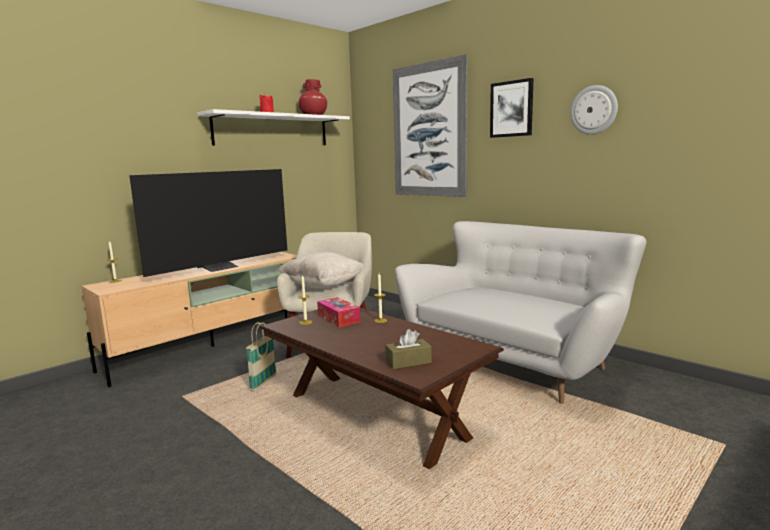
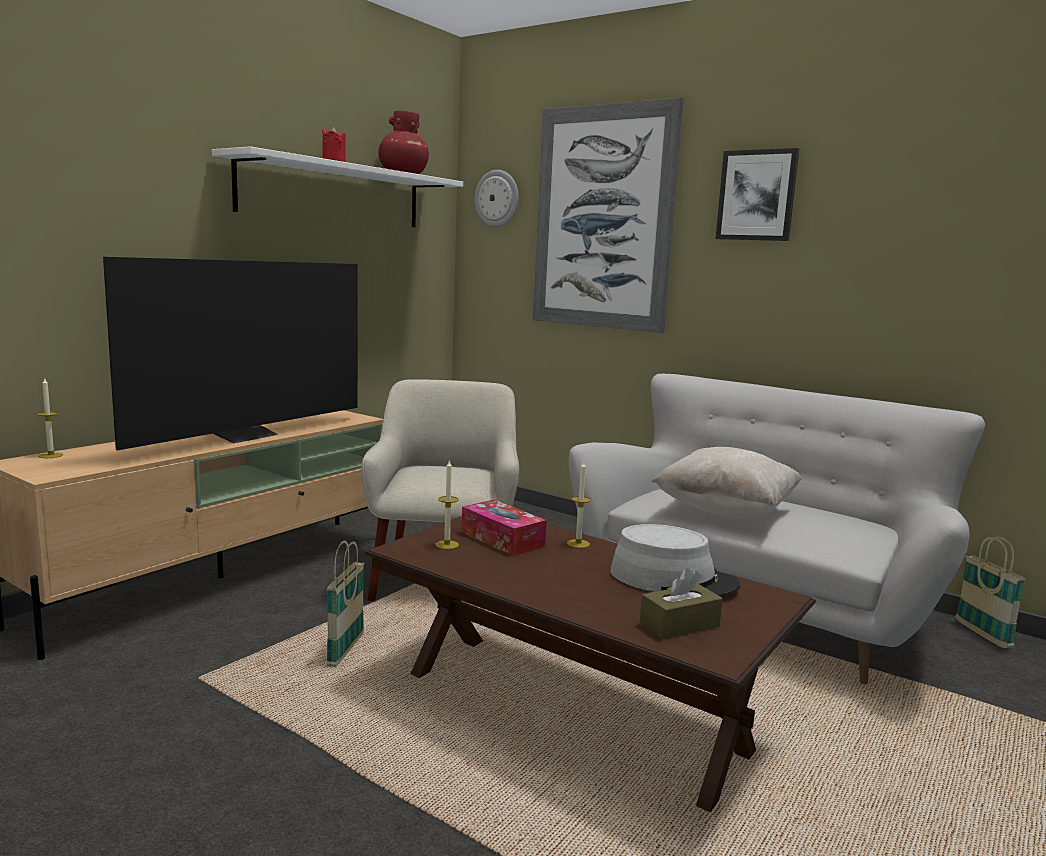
camera: 10 degrees left, 0 degrees up
beige pillow [277,252,365,289] -> beige pillow moved to [652,447,802,518]
wall clock [570,85,618,135] -> wall clock moved to [475,170,519,227]
none -> grey hat [610,524,741,597]
none -> basket [955,537,1026,648]

